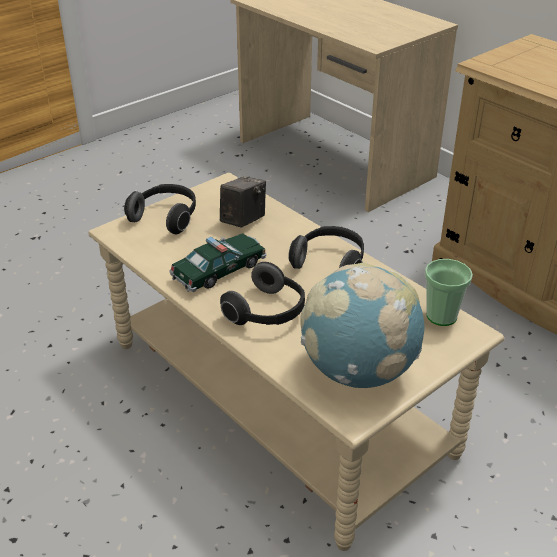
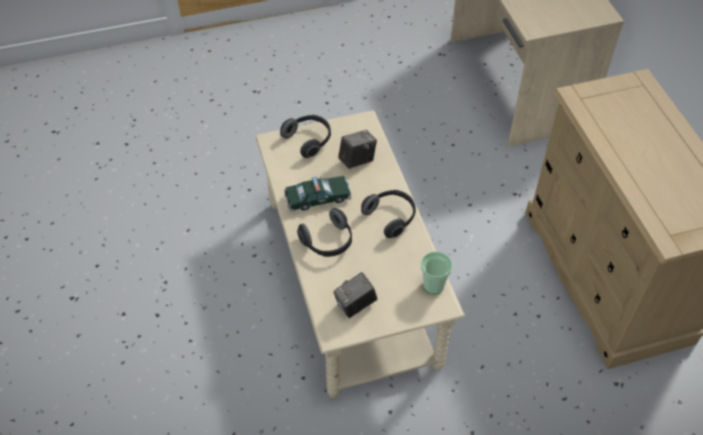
camera: 25 degrees right, 15 degrees up
globe [300,263,425,388] -> camera [333,272,377,318]

